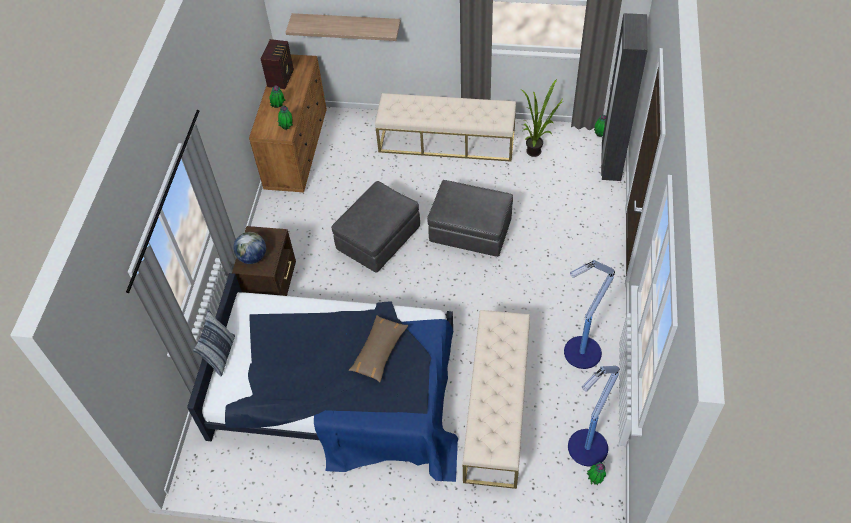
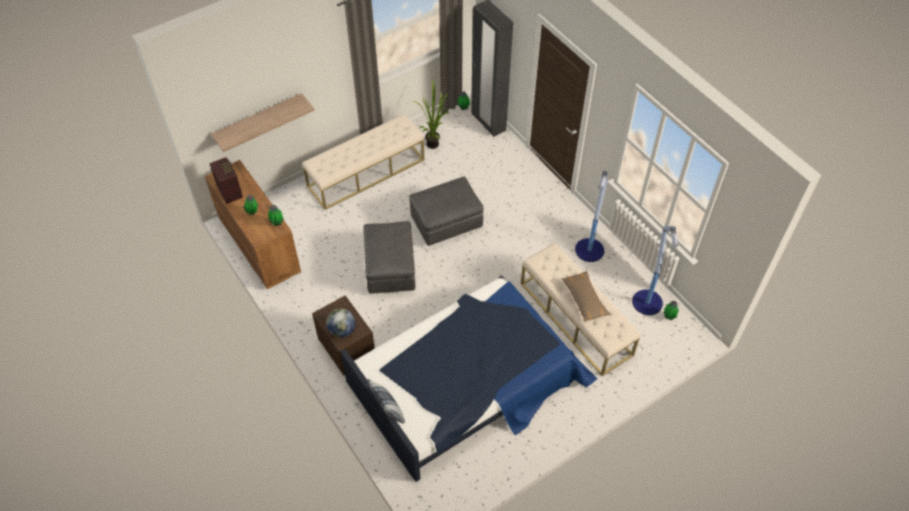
camera: 45 degrees left, 0 degrees up
brown pillow [349,315,408,382] -> brown pillow moved to [561,270,611,322]

